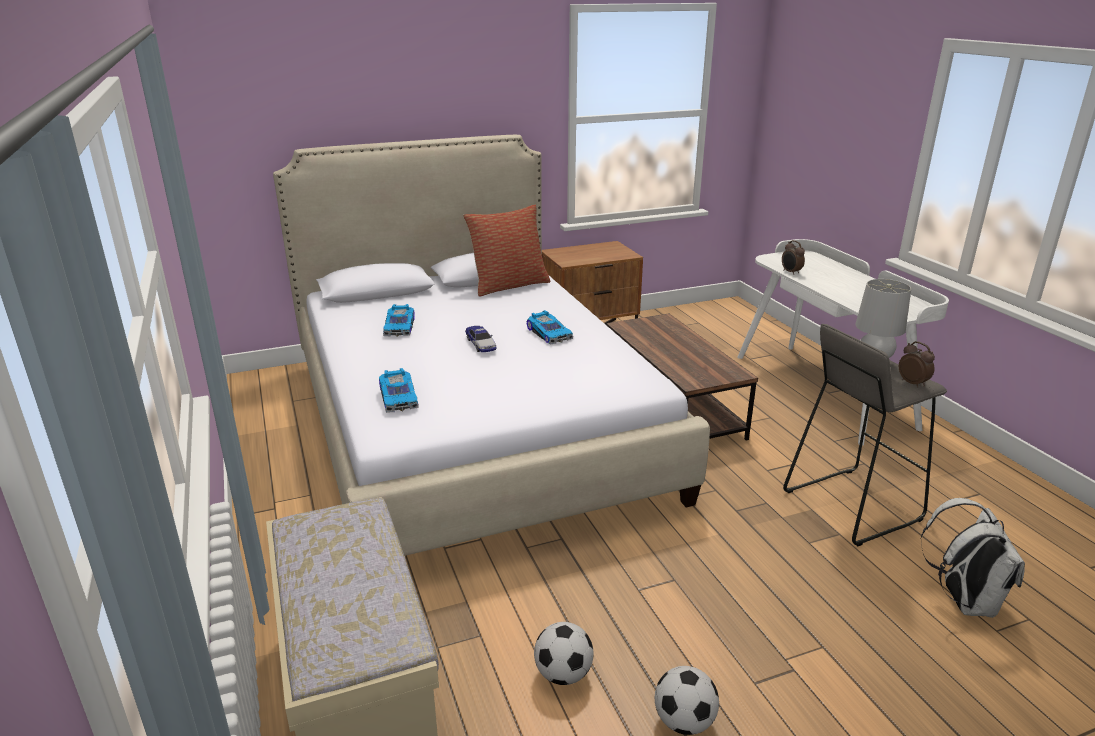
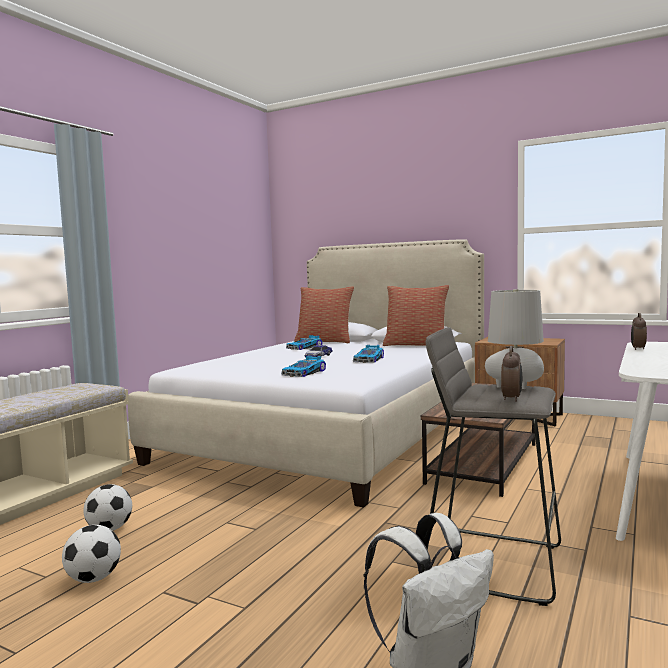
camera: 50 degrees right, 20 degrees down
toy car [379,368,419,413] -> toy car moved to [281,356,326,377]
none -> pillow [294,286,354,343]

